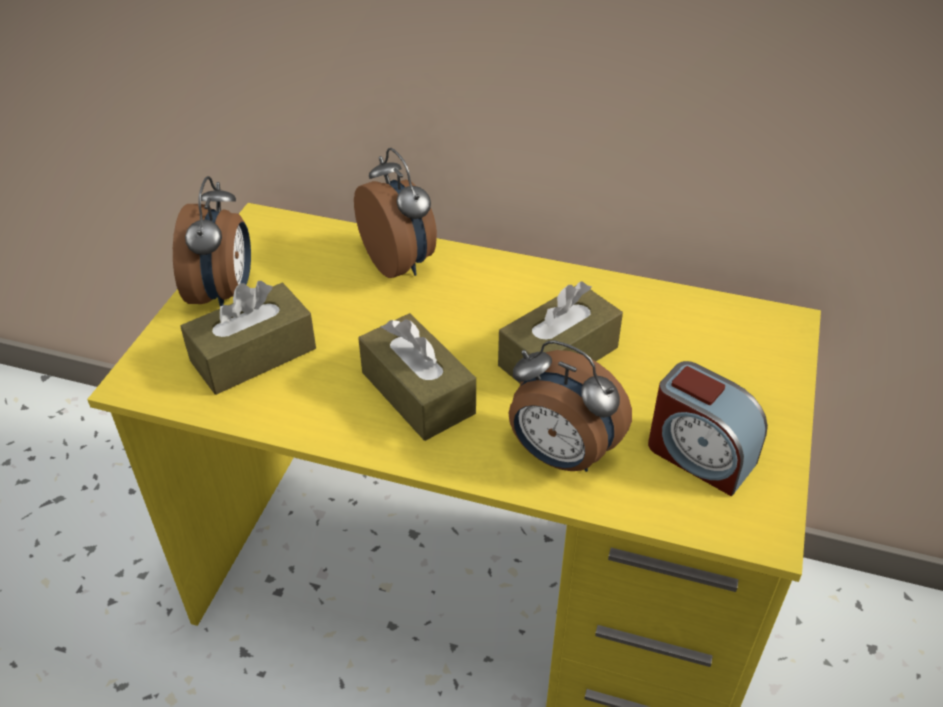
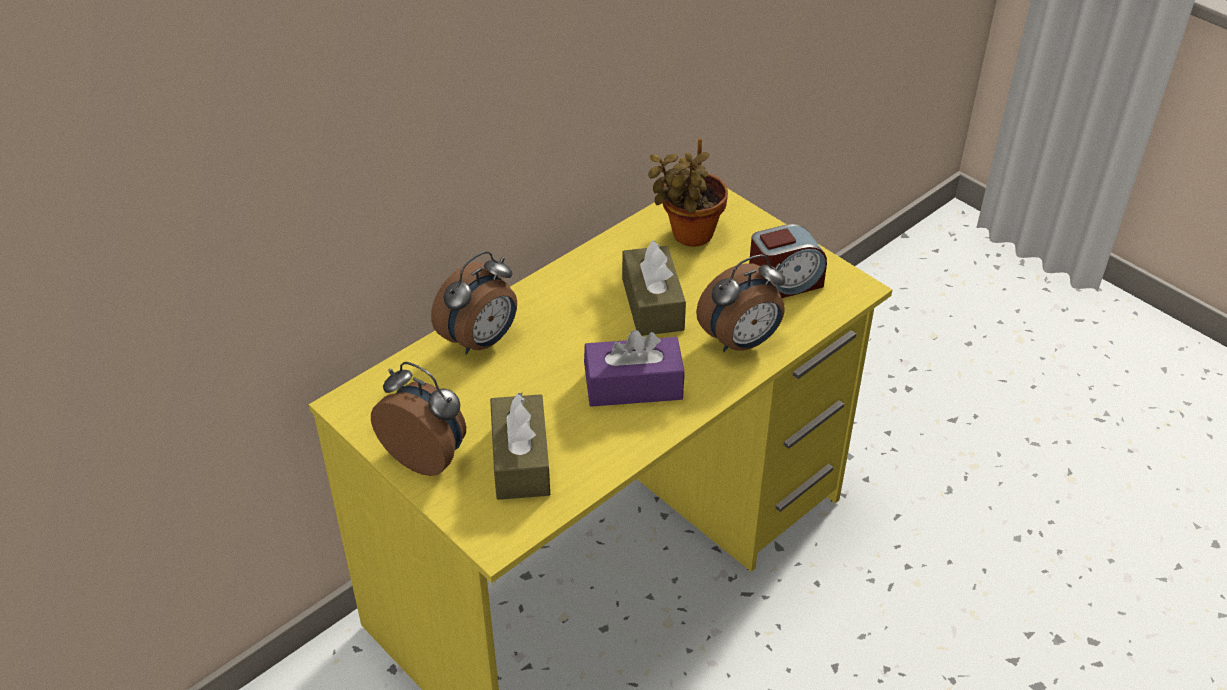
camera: 60 degrees left, 0 degrees up
alarm clock [354,148,437,278] -> alarm clock turned 135 degrees clockwise [431,251,517,355]
brown tissue box [358,313,476,441] -> purple tissue box [584,330,685,407]
none -> potted plant [648,138,728,247]

